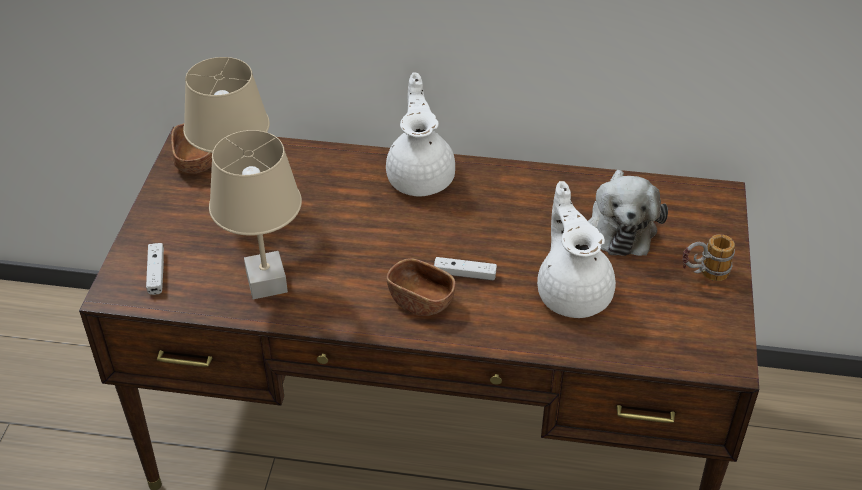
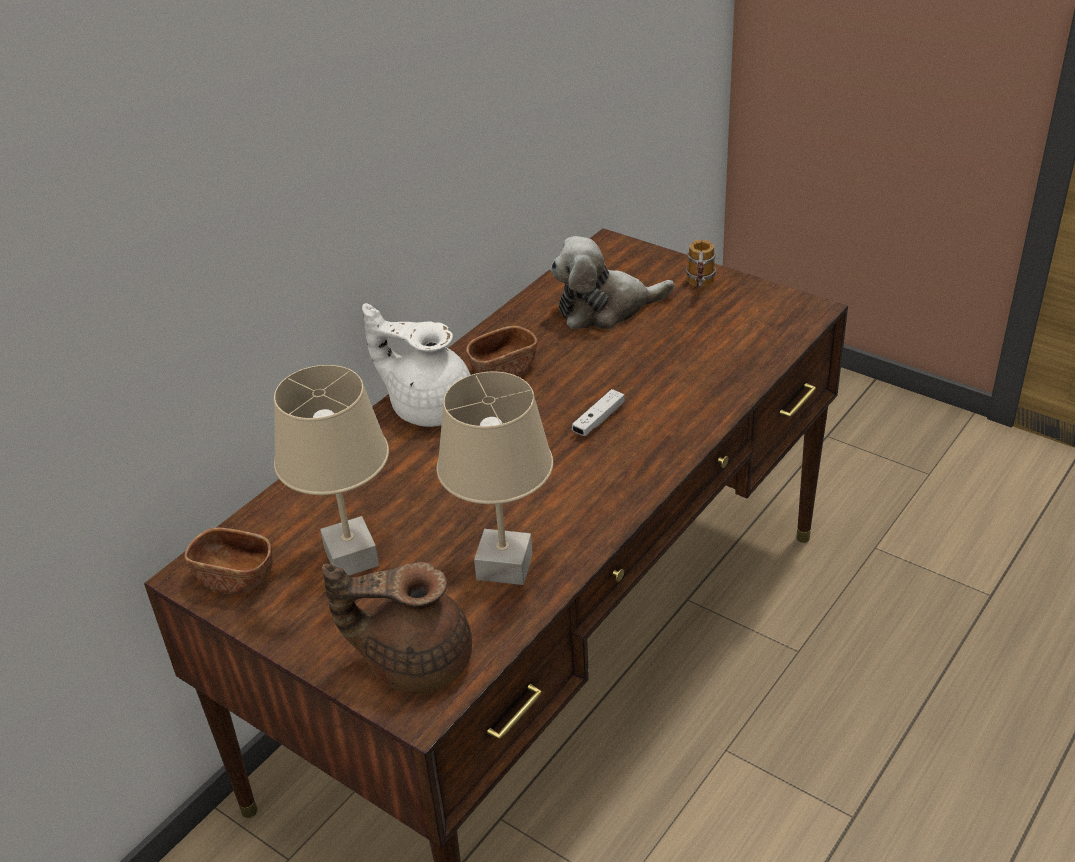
camera: 60 degrees left, 5 degrees down
white game controller [146,243,164,295] -> brown teapot [322,562,472,693]
brown bowl [386,258,456,316] -> brown bowl moved to [466,326,537,376]
white teapot [537,181,616,318] -> none
plush toy [588,170,668,256] -> plush toy turned 135 degrees clockwise [550,236,675,329]

